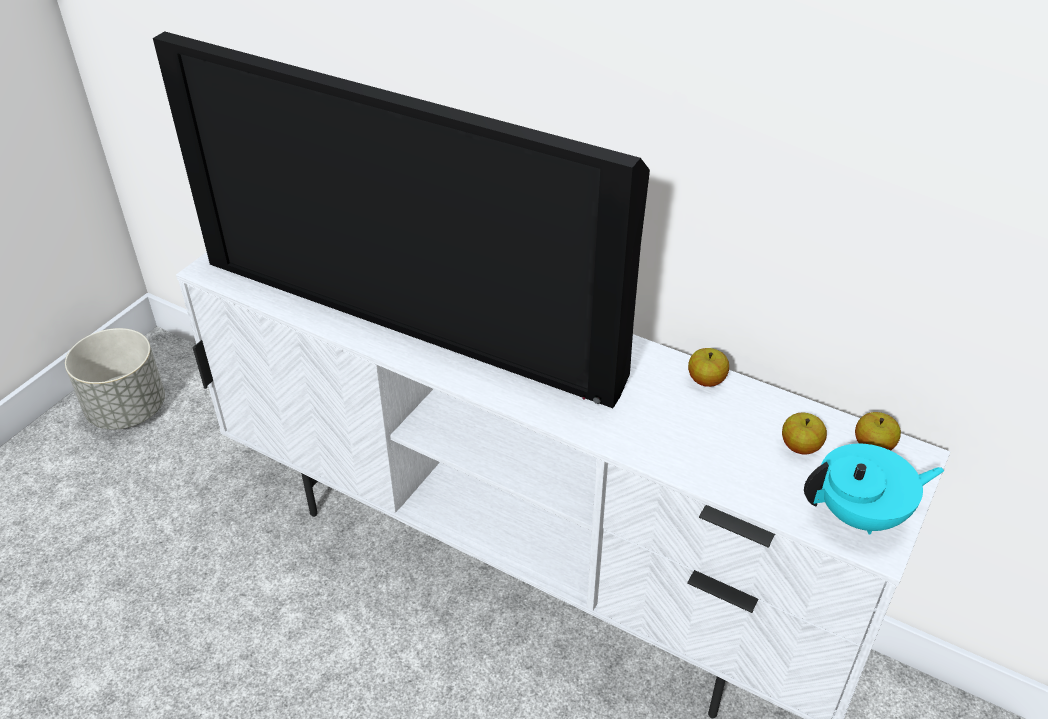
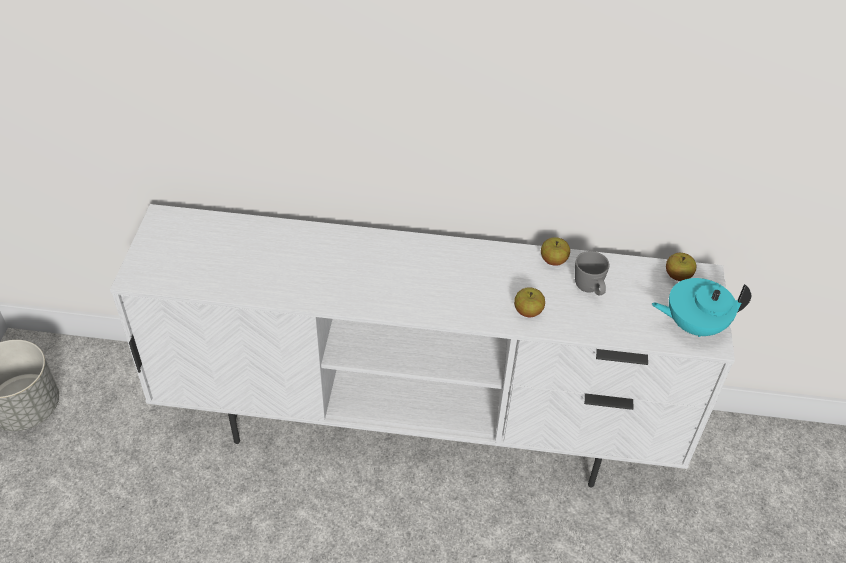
camera: 25 degrees left, 5 degrees up
television [153,31,650,408] -> none
apple [782,413,827,455] -> apple moved to [514,287,545,317]
turquoise teapot [804,444,944,534] -> turquoise teapot turned 150 degrees counterclockwise [651,278,751,337]
none -> grey mug [575,251,609,295]

